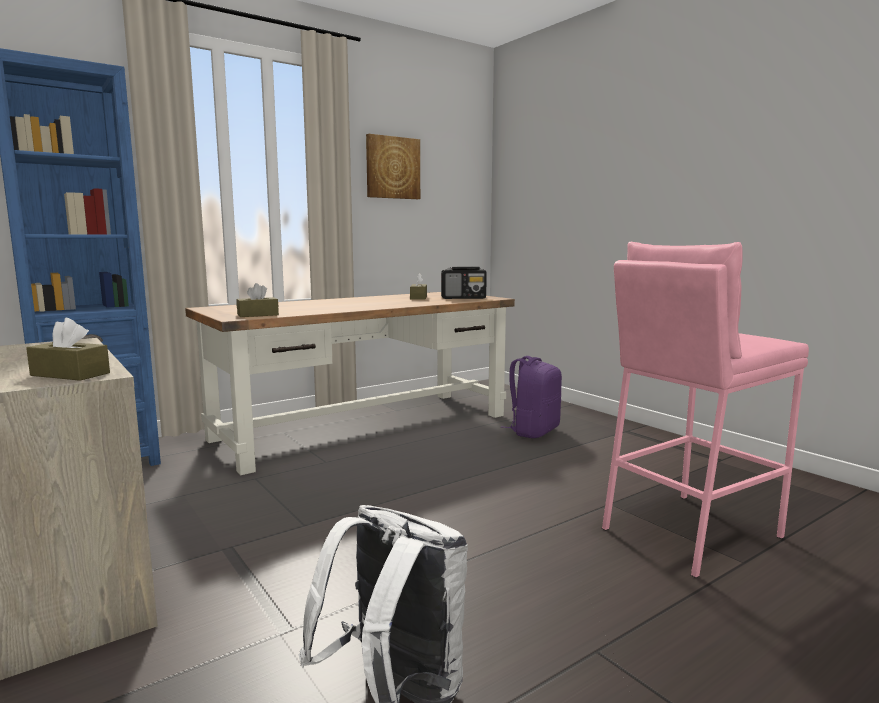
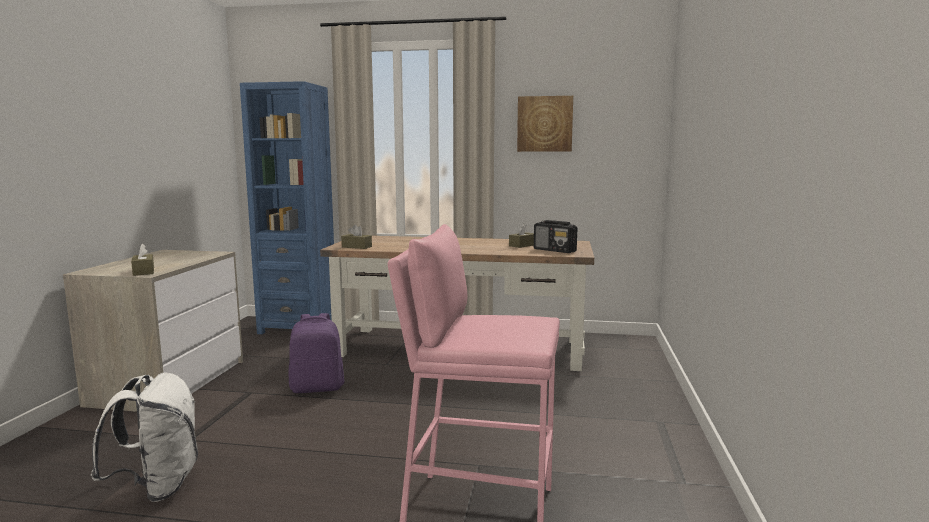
camera: 45 degrees right, 0 degrees up
purple backpack [501,356,562,438] -> purple backpack moved to [288,313,344,393]

